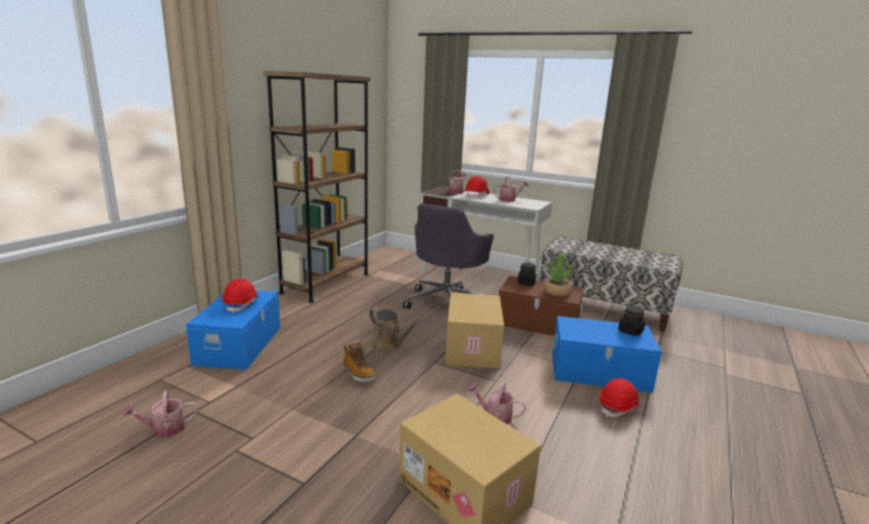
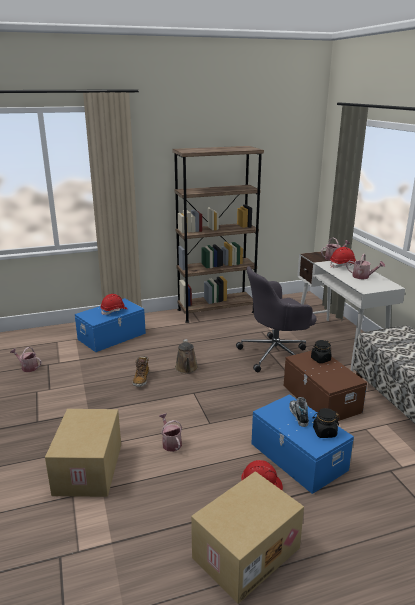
camera: 45 degrees right, 5 degrees up
cardboard box [445,293,504,369] -> cardboard box moved to [191,471,304,604]
potted plant [544,253,573,297] -> none
none -> shoe [289,397,309,427]

